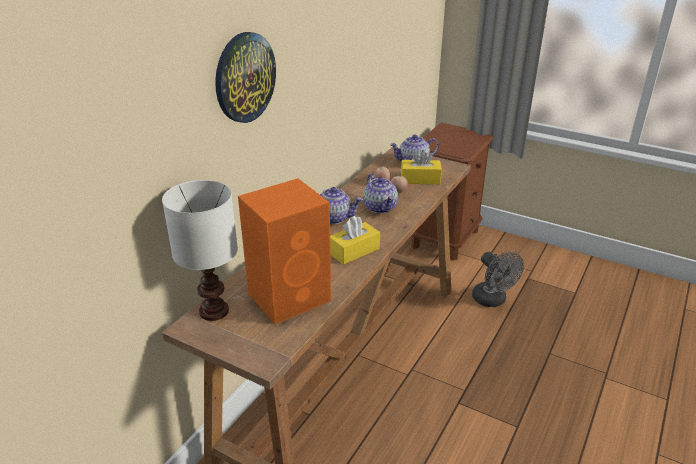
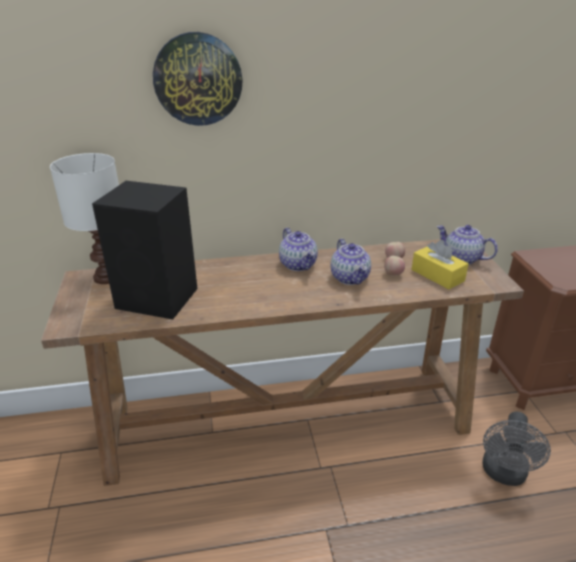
camera: 50 degrees right, 0 degrees up
orange speaker [238,178,331,324] -> black speaker [92,181,198,319]
yellow tissue box [330,216,380,265] -> none
teapot [363,174,398,213] -> teapot turned 45 degrees counterclockwise [331,239,371,285]

